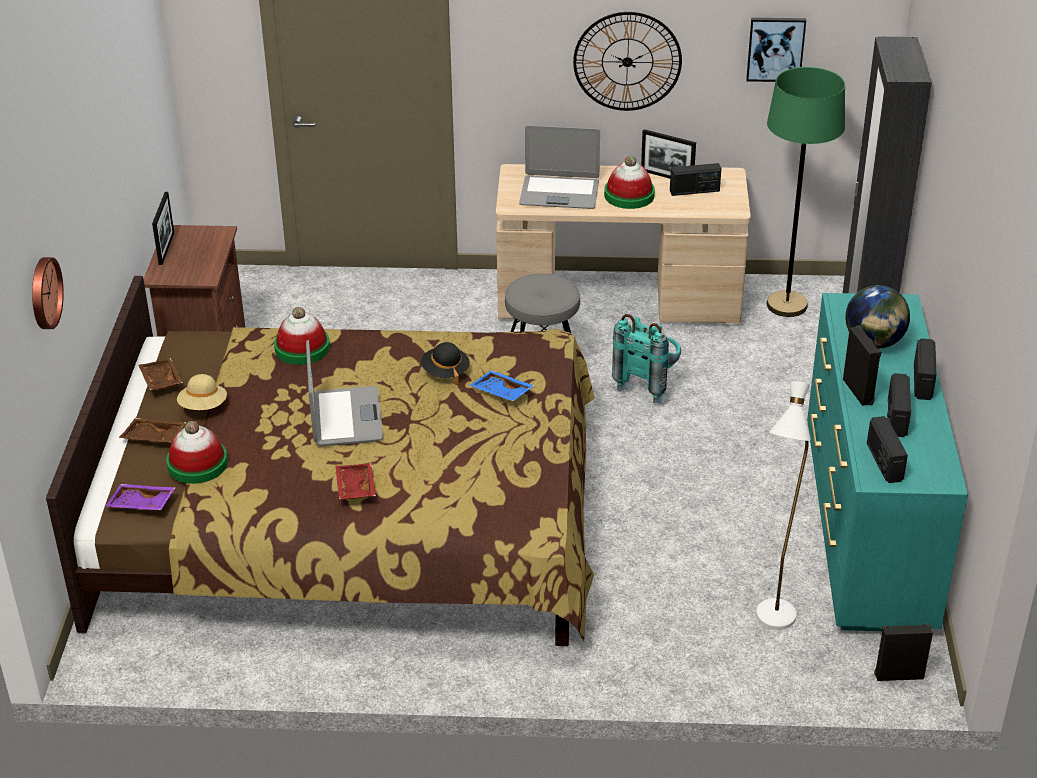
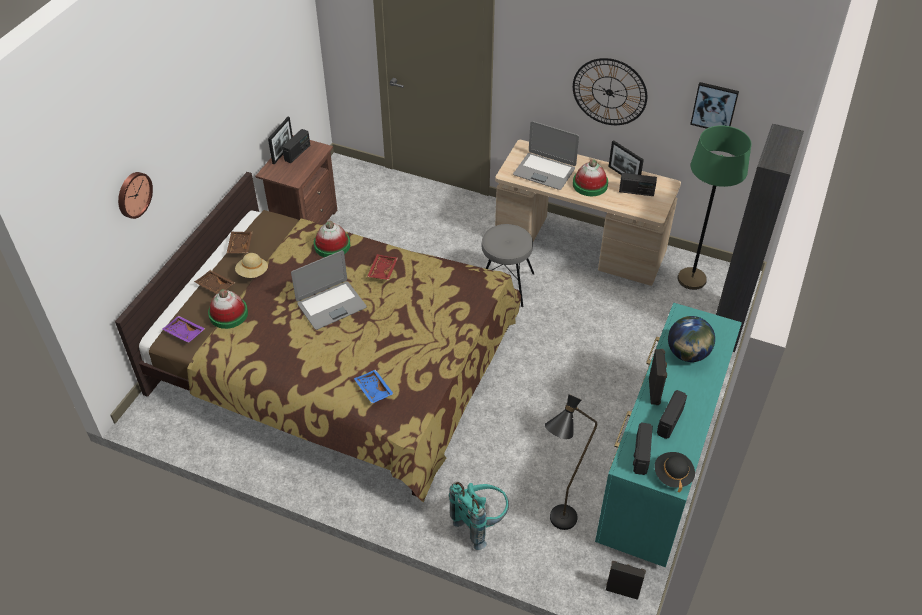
camera: 20 degrees right, 10 degrees up
laptop [306,340,383,447] -> laptop turned 45 degrees clockwise [291,250,367,330]
red tray [335,463,376,499] -> red tray moved to [367,254,398,280]
black hat [421,342,470,385] -> black hat moved to [654,452,695,492]
blue tray [470,370,535,401] -> blue tray moved to [354,370,394,404]
turquoise backpack [612,314,681,404] -> turquoise backpack moved to [449,482,509,550]
white floor lamp [756,381,811,630] -> black floor lamp [545,394,597,530]
radio [914,338,937,400] -> radio moved to [282,129,310,163]

